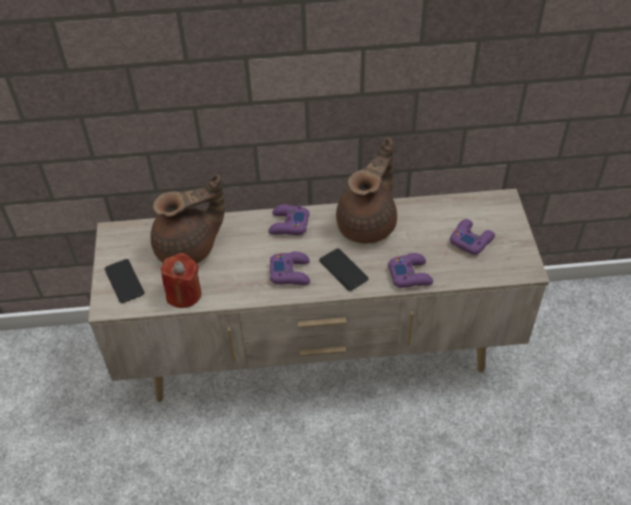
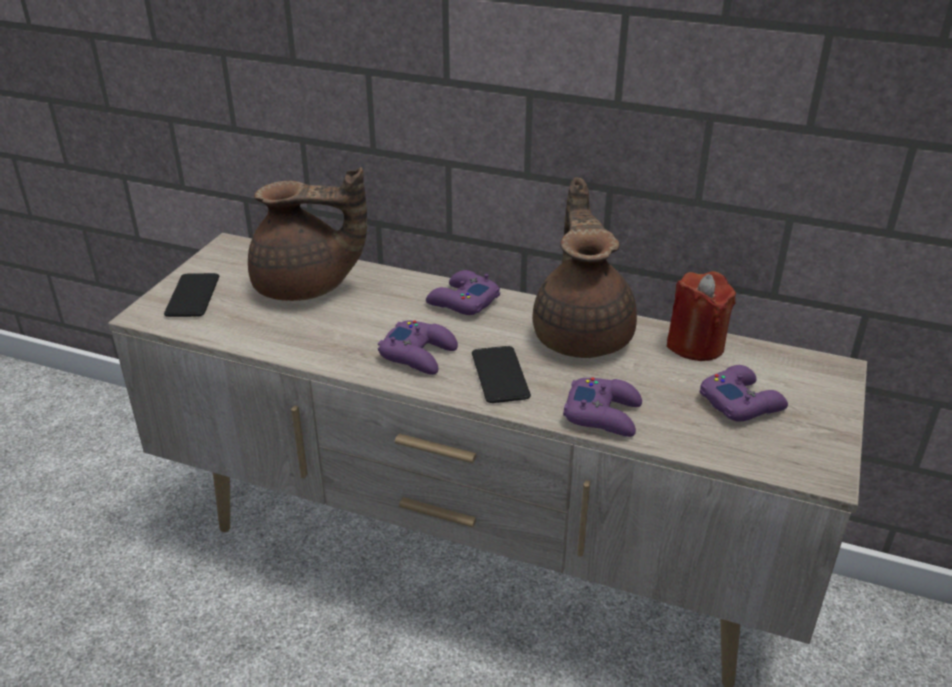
camera: 25 degrees right, 15 degrees down
red candle [160,253,201,308] -> red candle moved to [667,271,736,361]
brown teapot [336,137,397,244] -> brown teapot turned 60 degrees counterclockwise [533,177,637,358]

